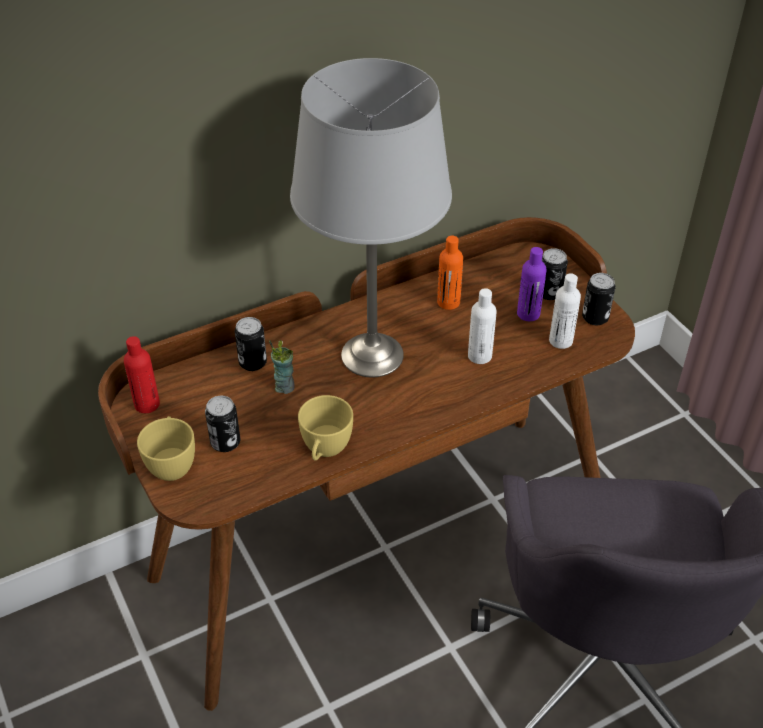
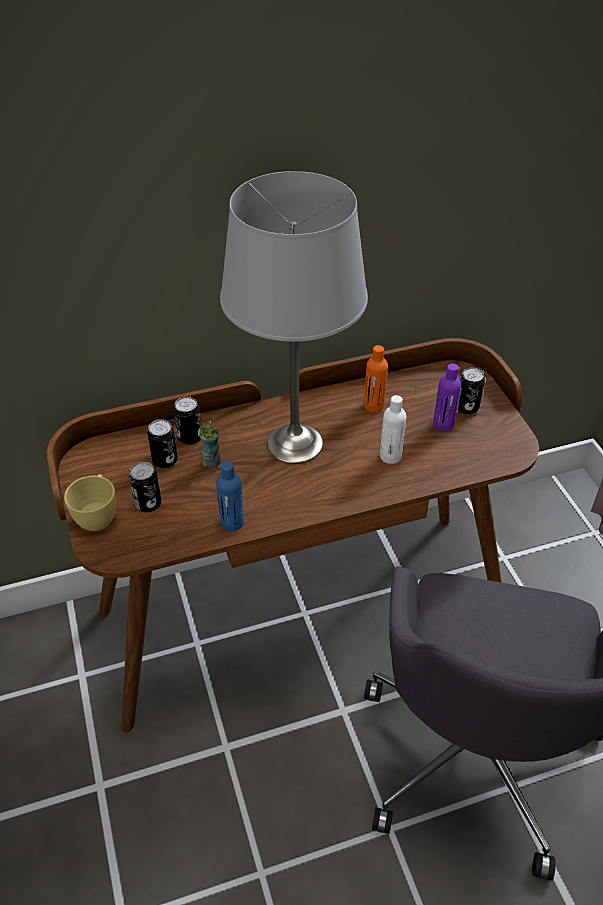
camera: 10 degrees right, 0 degrees up
red bottle [124,336,160,413] -> none
yellow cup [298,395,353,460] -> blue bottle [216,461,244,532]
white bottle [549,273,581,349] -> none
can [582,273,615,325] -> can moved to [147,419,178,468]

